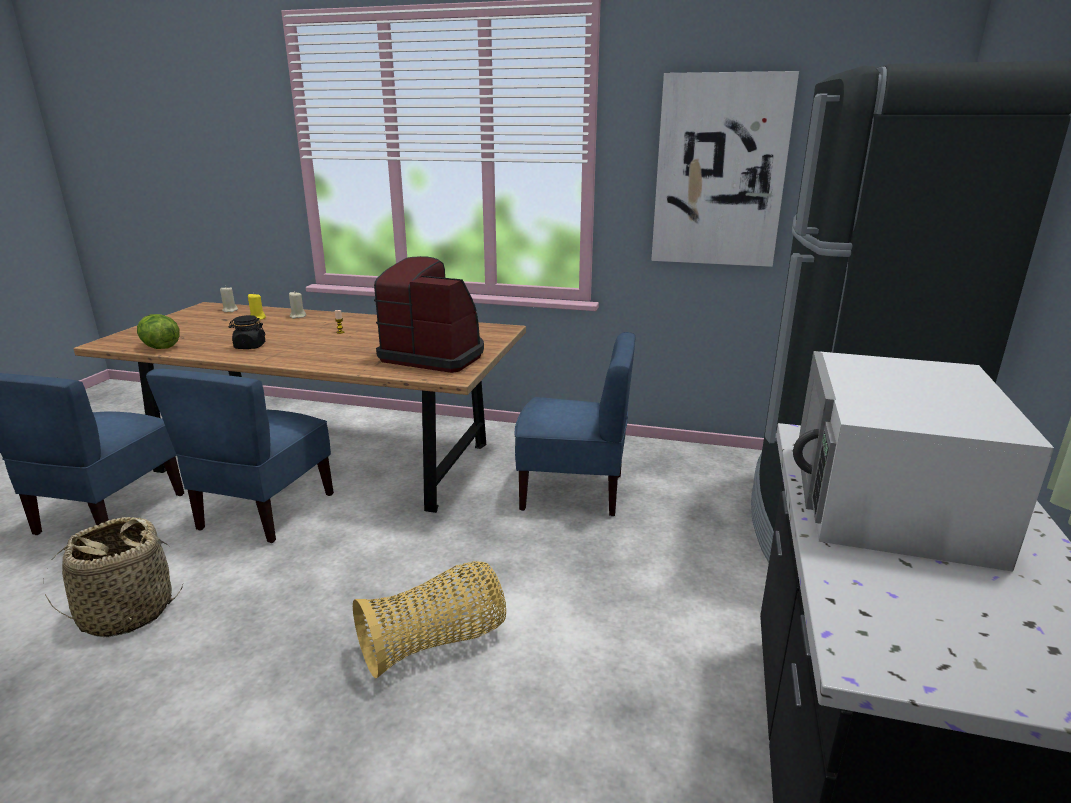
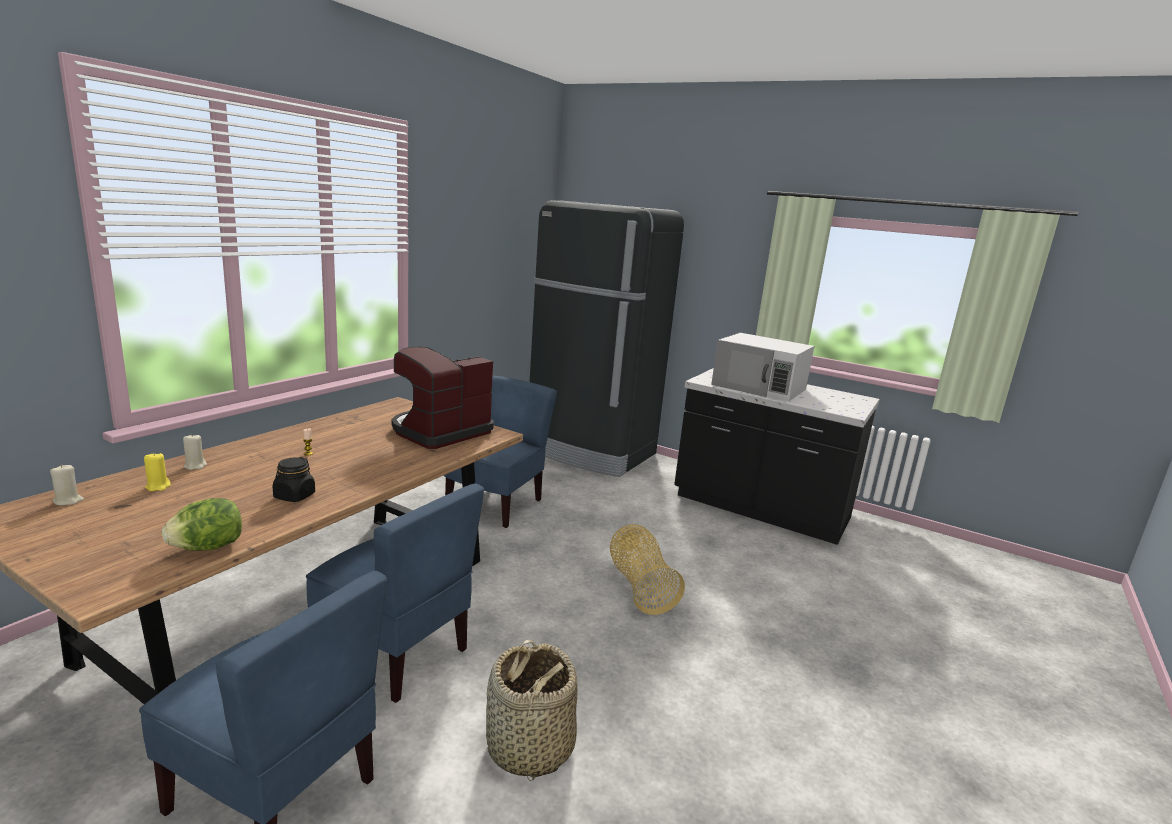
camera: 75 degrees left, 5 degrees down
picture [651,71,799,267] -> none

